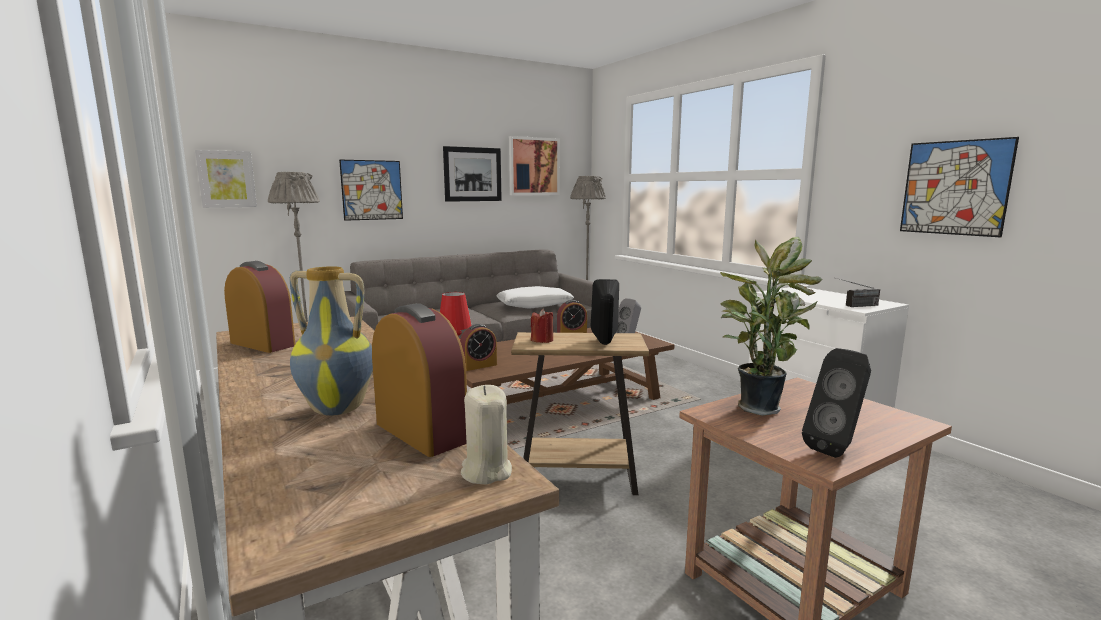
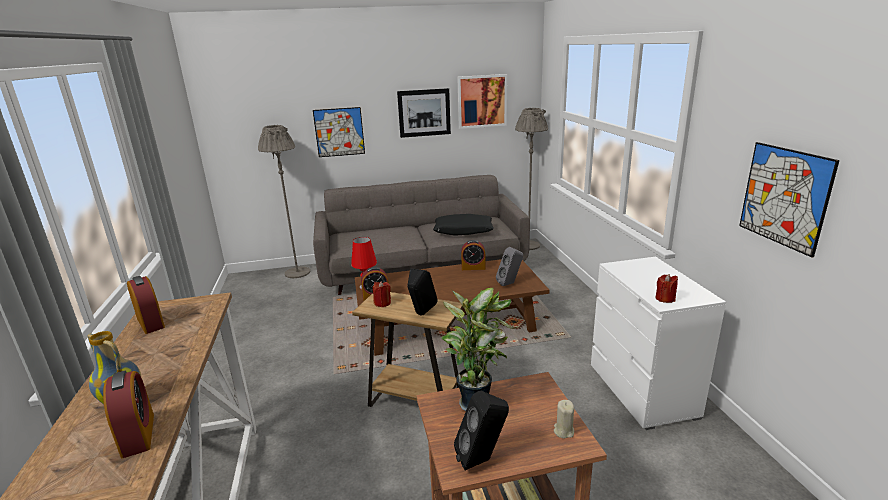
camera: 20 degrees right, 10 degrees up
picture [195,150,257,208] -> none
beige candle [461,385,512,484] -> beige candle moved to [554,400,574,438]
white pillow [496,286,574,309] -> black pillow [433,214,494,236]
radio [836,278,880,307] -> red candle [655,274,678,303]

